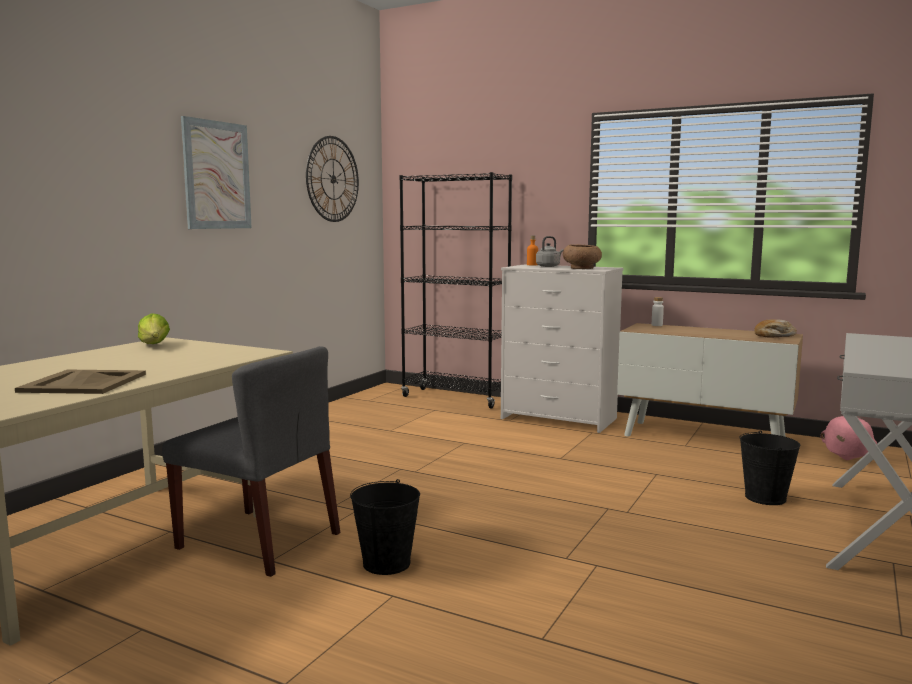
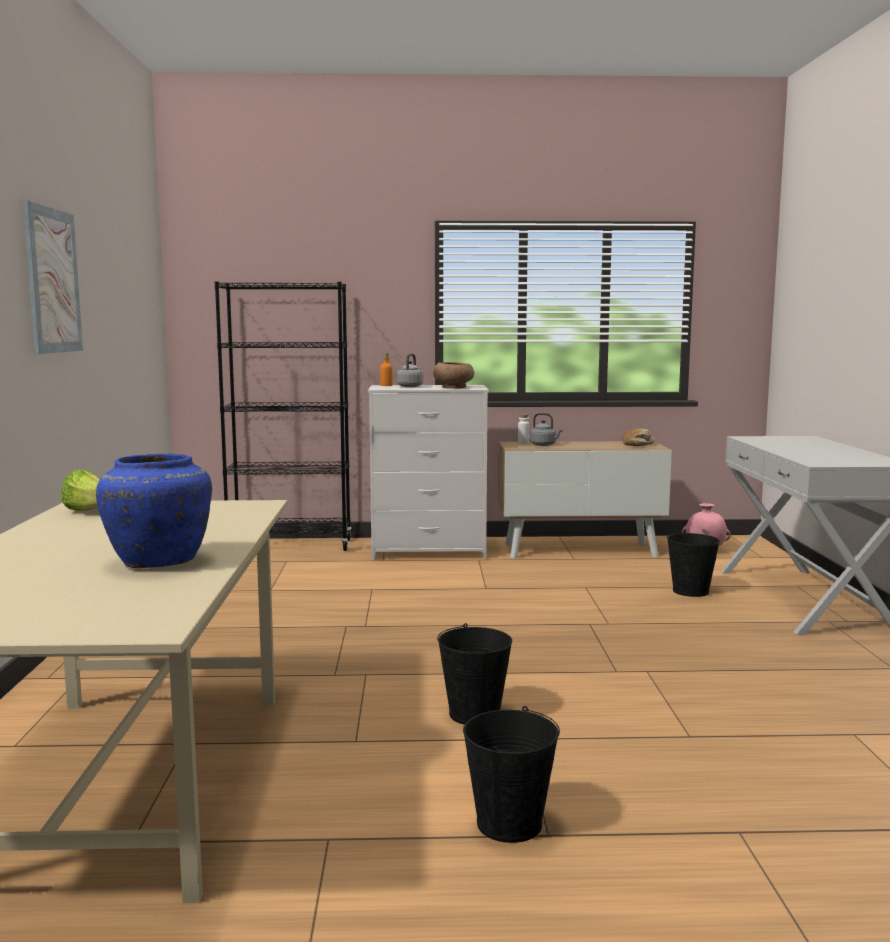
camera: 30 degrees left, 0 degrees up
beige tray [15,370,146,394] -> blue vase [96,454,212,568]
grey chair [162,346,340,577] -> none
wall clock [306,136,359,222] -> none
none -> black bucket [463,706,560,843]
none -> grey kettle [530,413,563,446]

